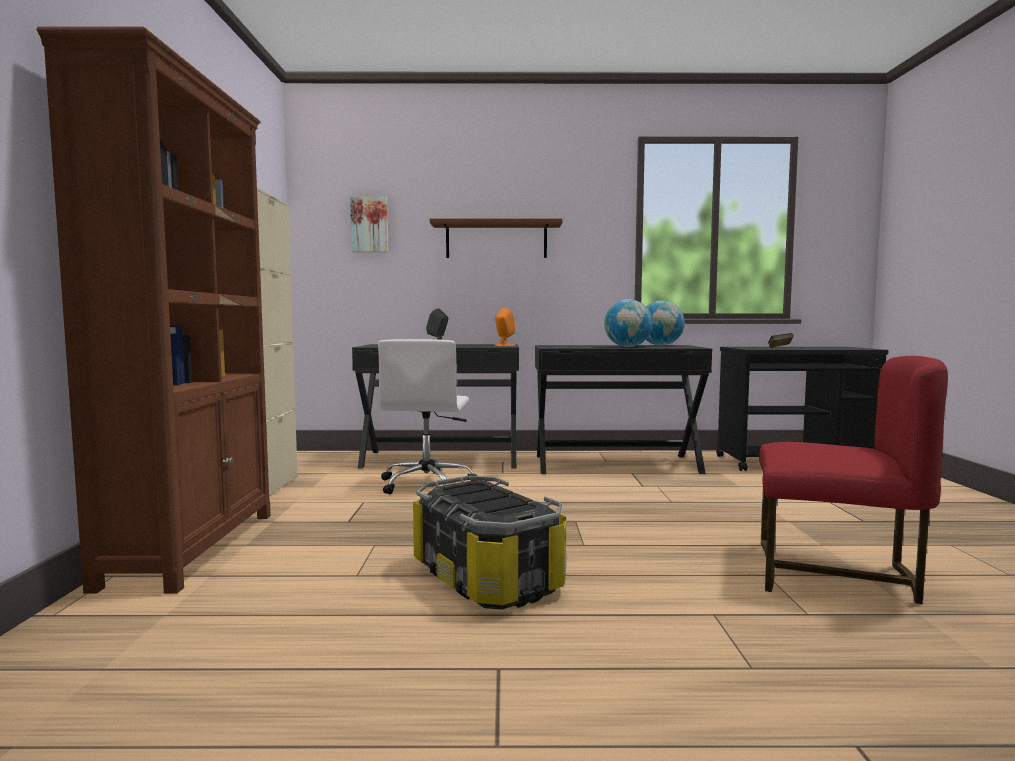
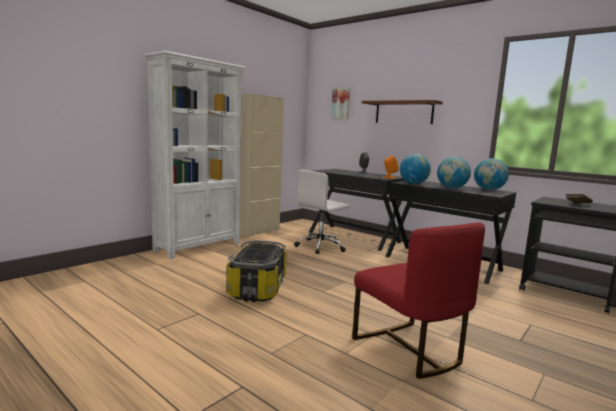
camera: 40 degrees right, 5 degrees up
brown bookcase [37,26,271,594] -> white bookcase [144,50,246,259]
none -> globe [400,154,431,184]

